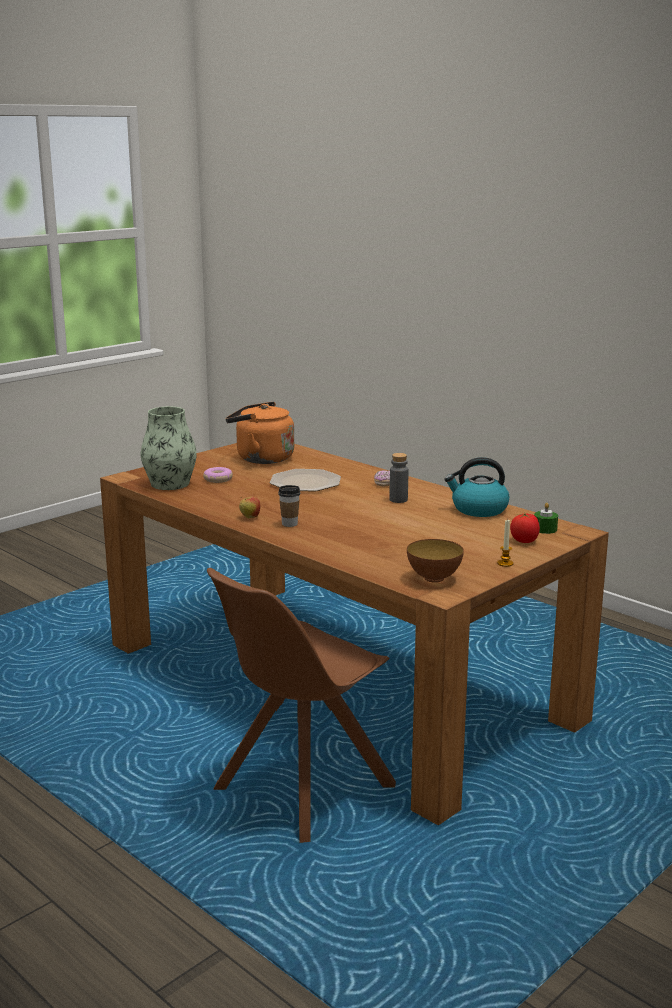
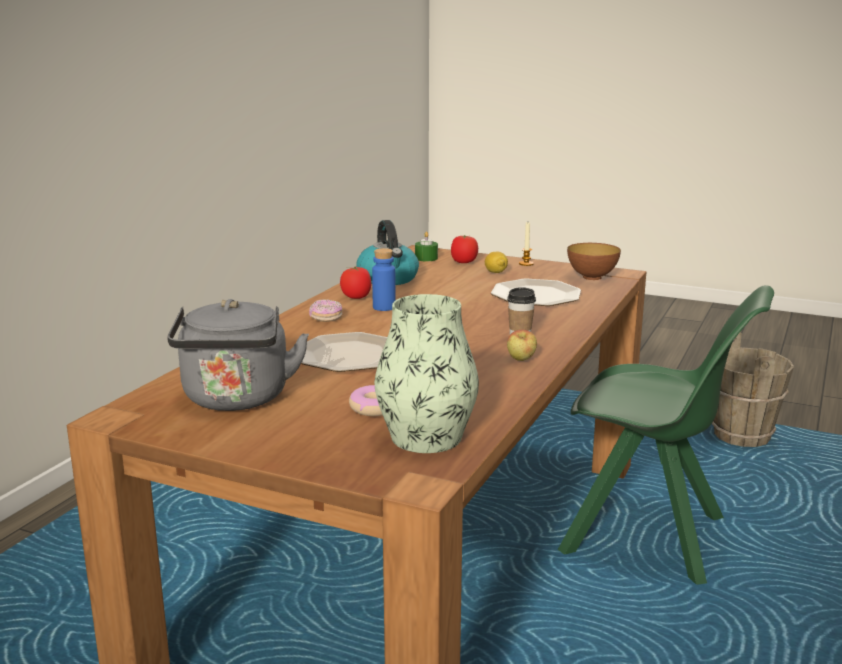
camera: 110 degrees left, 0 degrees up
brown chair [207,568,396,843] -> green chair [558,285,774,585]
orange kettle [226,402,294,464] -> grey kettle [167,299,309,411]
grey bottle [390,453,408,503] -> blue bottle [372,248,396,311]
none -> tomato [340,267,371,299]
none -> lemon [485,252,508,273]
none -> plate [491,278,581,306]
none -> brown bucket [712,333,794,447]

